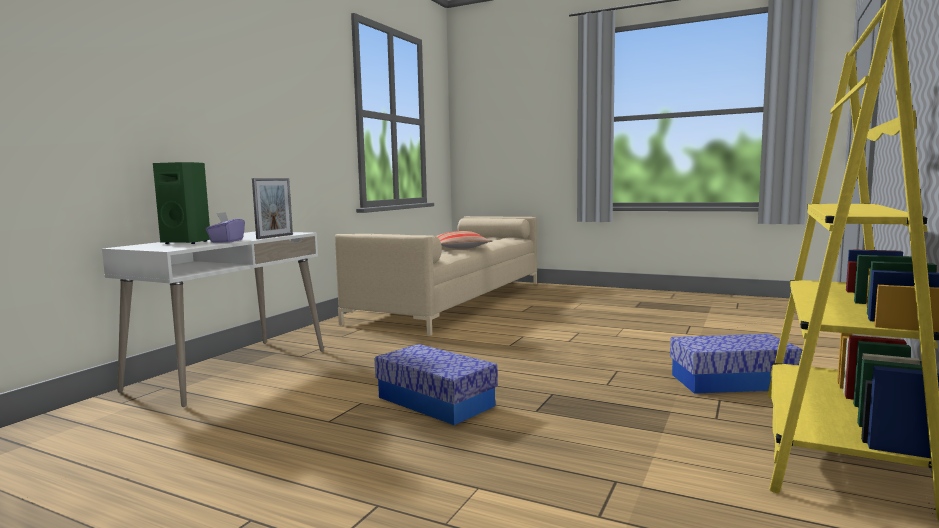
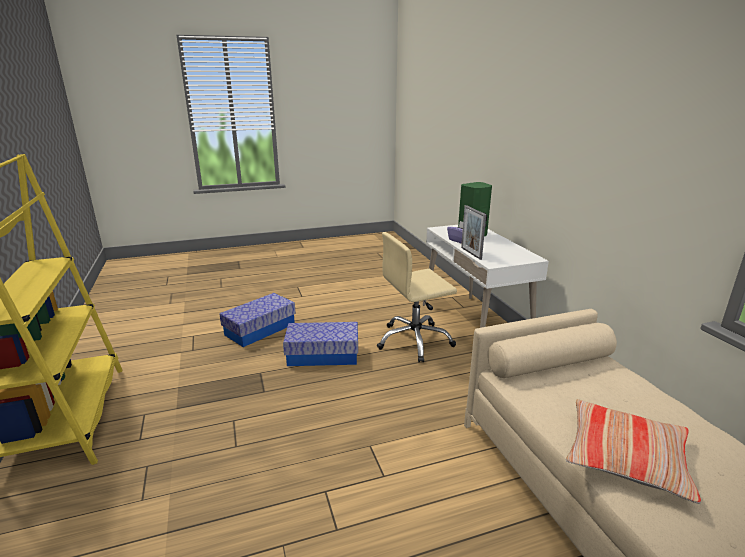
camera: 135 degrees right, 15 degrees up
storage box [670,334,803,394] -> storage box moved to [219,293,296,347]
none -> beige office chair [377,232,457,363]

